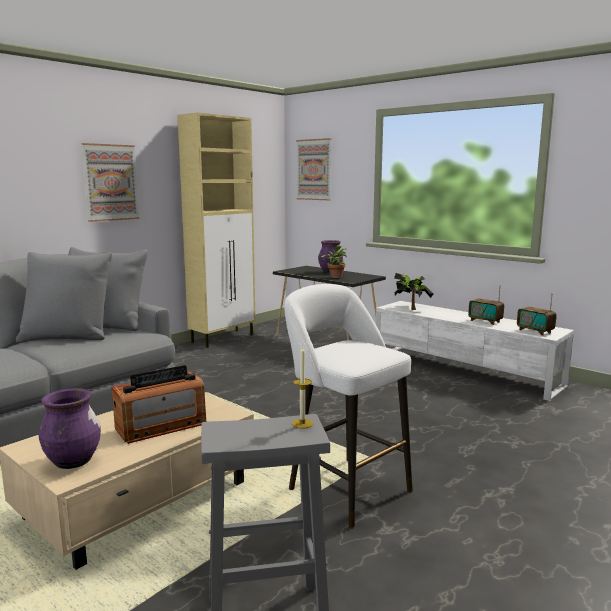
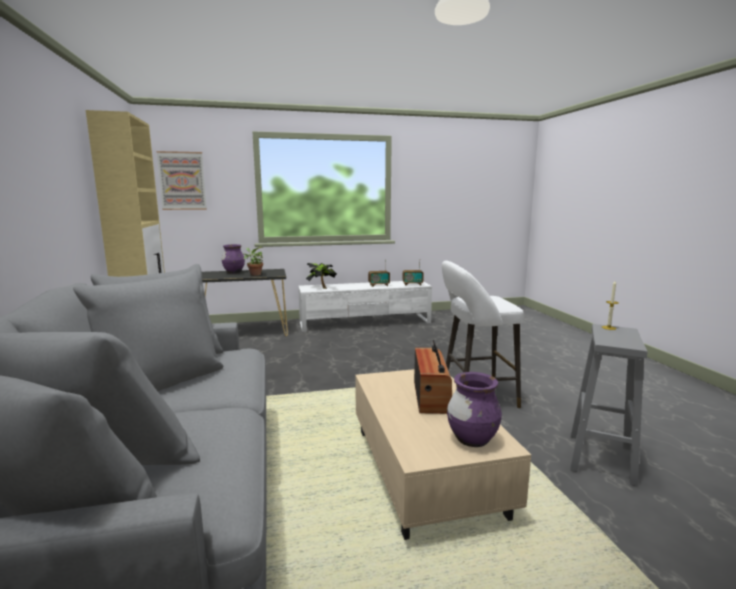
camera: 55 degrees left, 0 degrees up
picture [82,143,140,222] -> none

